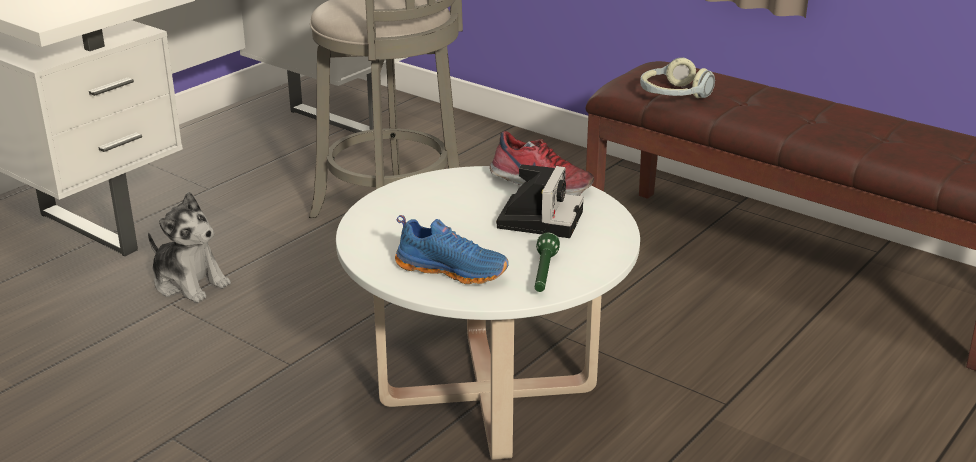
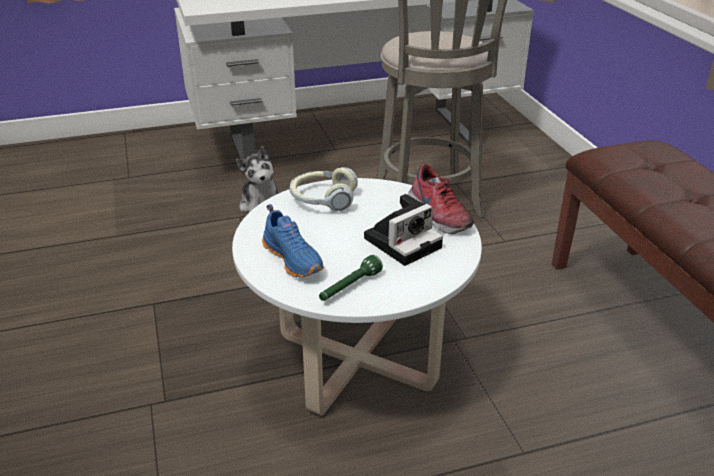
camera: 35 degrees right, 5 degrees up
headphones [640,57,715,98] -> headphones moved to [290,167,358,211]

